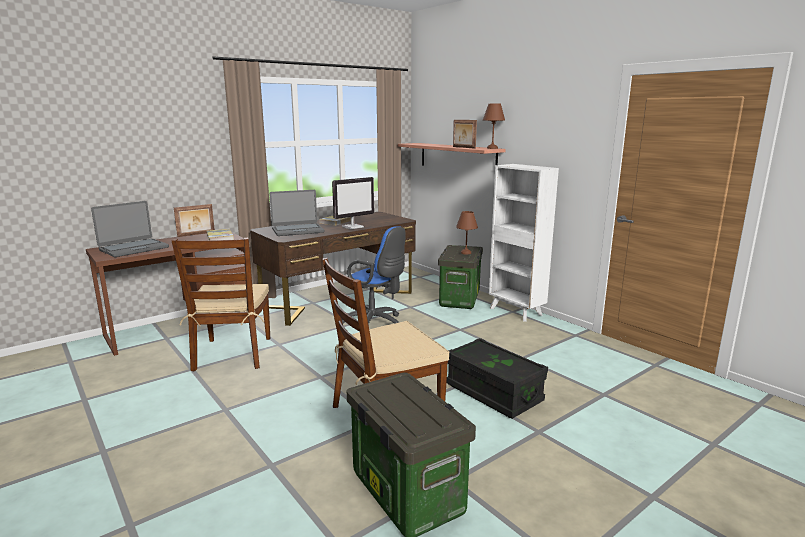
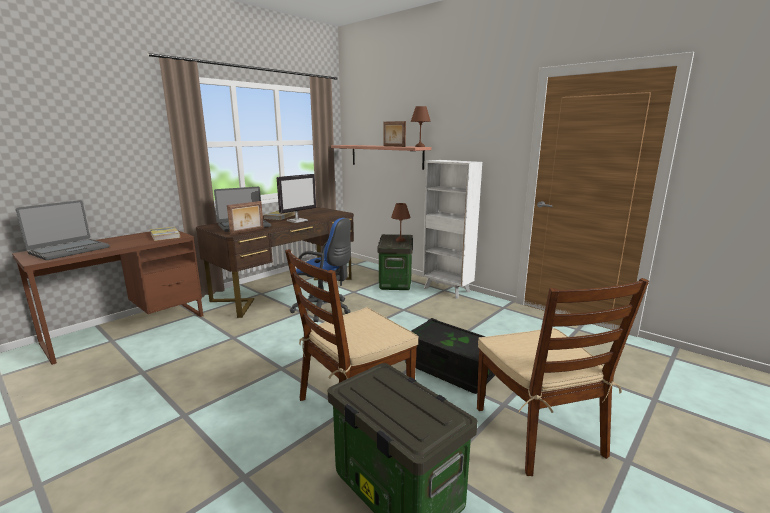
camera: 10 degrees left, 0 degrees up
brown chair [172,237,270,371] -> brown chair moved to [477,278,649,476]
picture frame [174,204,215,237] -> picture frame moved to [227,201,264,235]

